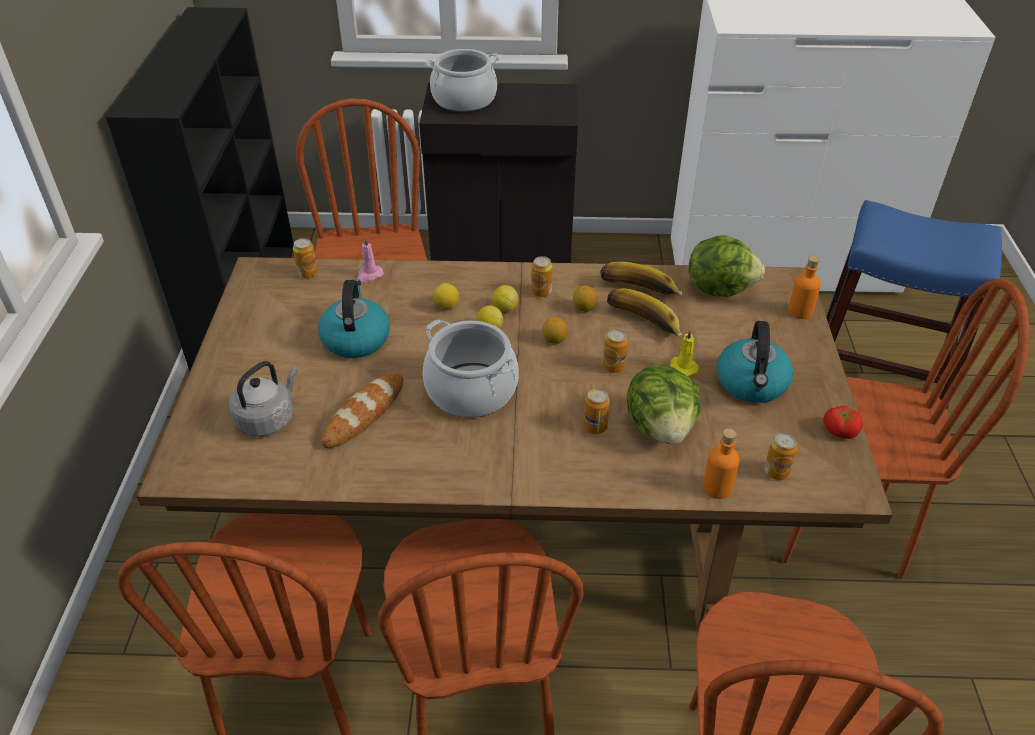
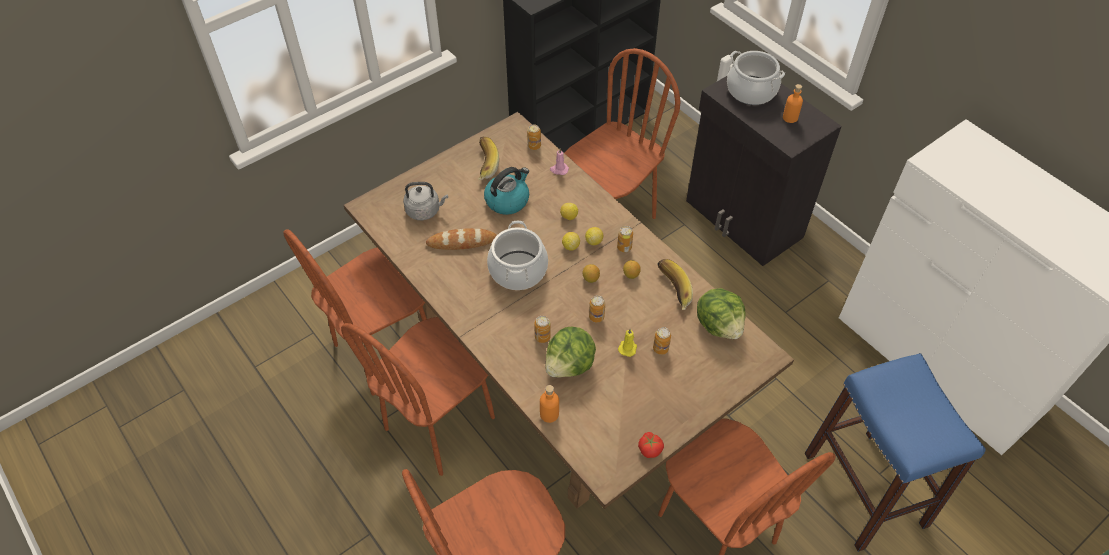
camera: 50 degrees right, 10 degrees up
banana [607,288,682,337] -> banana moved to [478,136,499,180]
kettle [717,321,793,403] -> none
can [764,433,798,480] -> can moved to [653,327,671,355]
orange bottle [788,256,821,319] -> orange bottle moved to [783,84,803,123]

